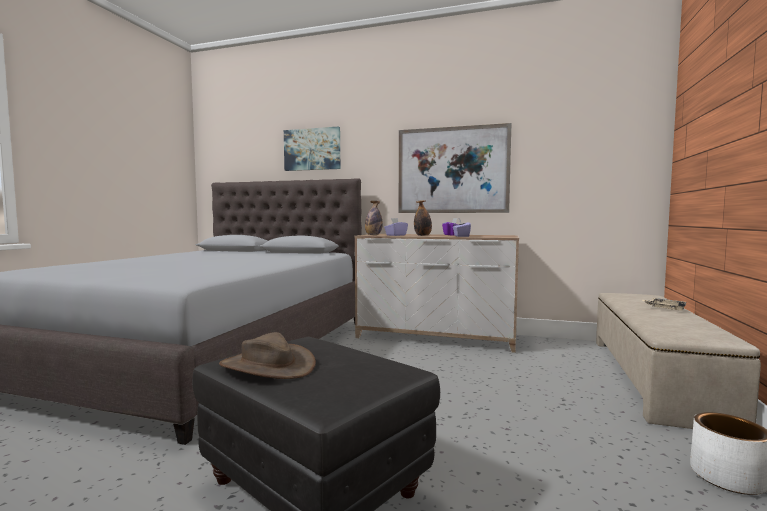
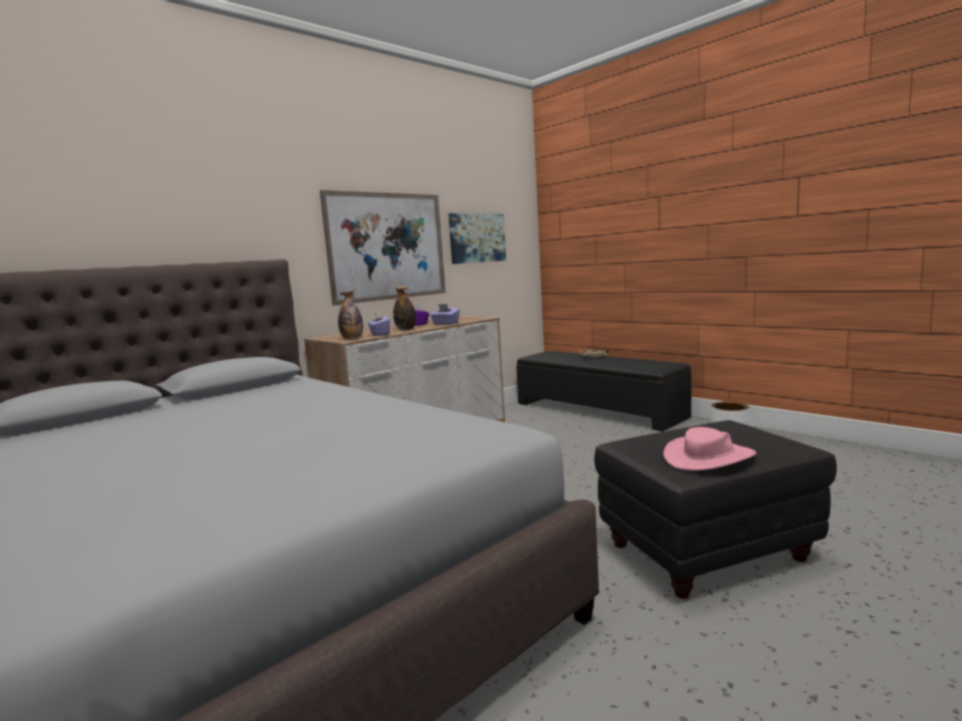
camera: 60 degrees left, 5 degrees up
brown hat [219,332,316,379] -> pink hat [663,427,756,471]
picture [284,126,340,171] -> picture moved to [448,213,506,264]
beige bench [596,293,761,429] -> black bench [516,351,691,431]

